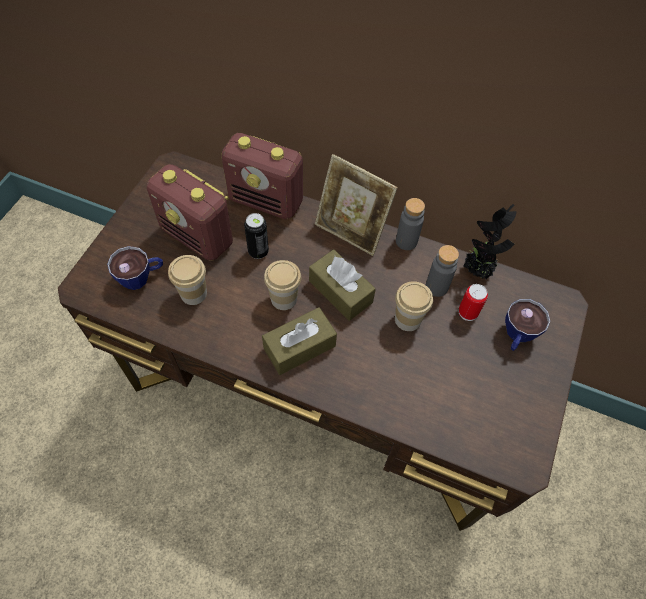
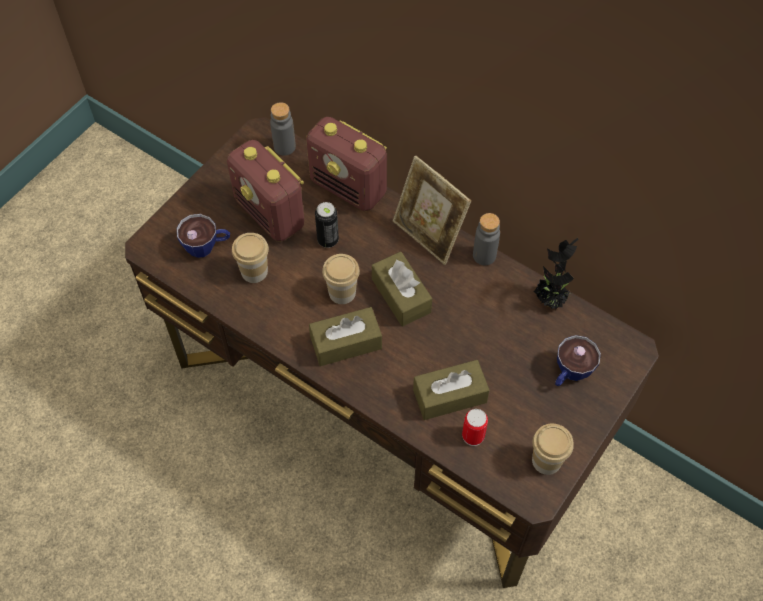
camera: 15 degrees right, 0 degrees up
cup [395,281,433,331] -> cup moved to [532,424,574,475]
grey bottle [426,245,459,297] -> grey bottle moved to [270,102,296,156]
can [459,284,488,321] -> can moved to [462,409,488,446]
none -> brown tissue box [413,360,490,420]

